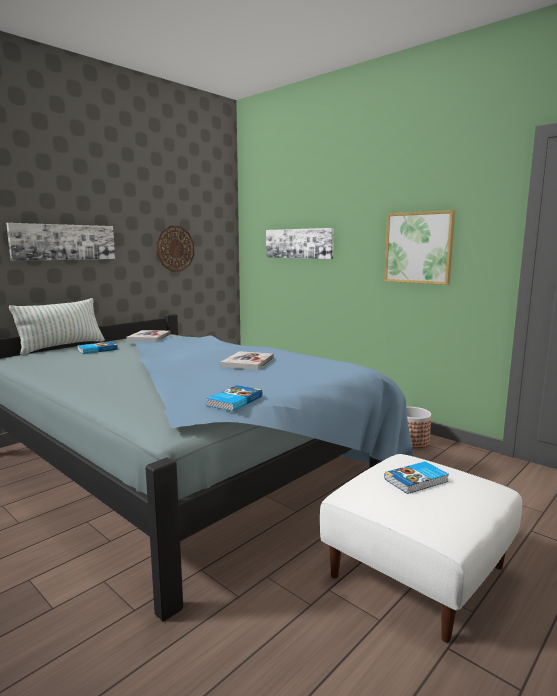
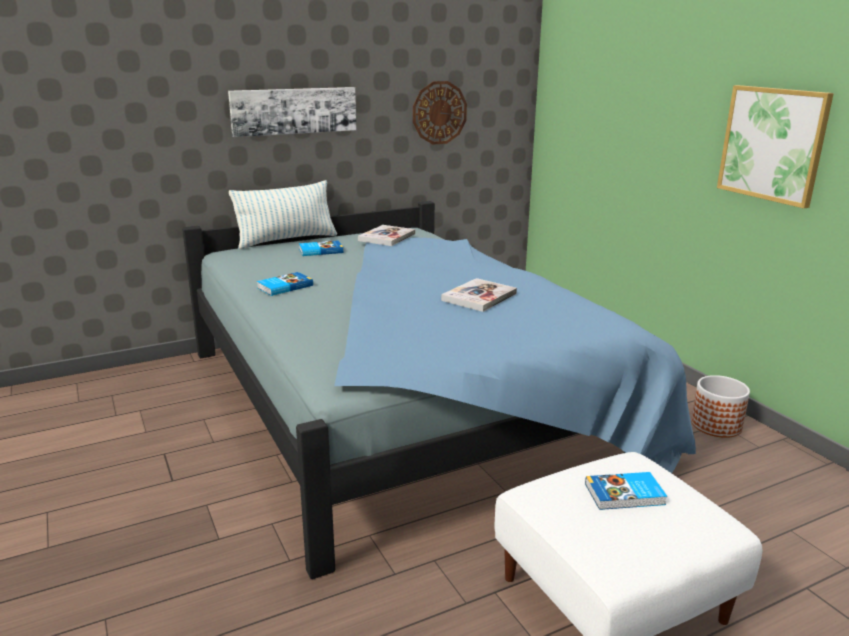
camera: 20 degrees right, 10 degrees up
book [206,385,262,411] -> book moved to [257,272,313,296]
picture [266,228,334,259] -> none

